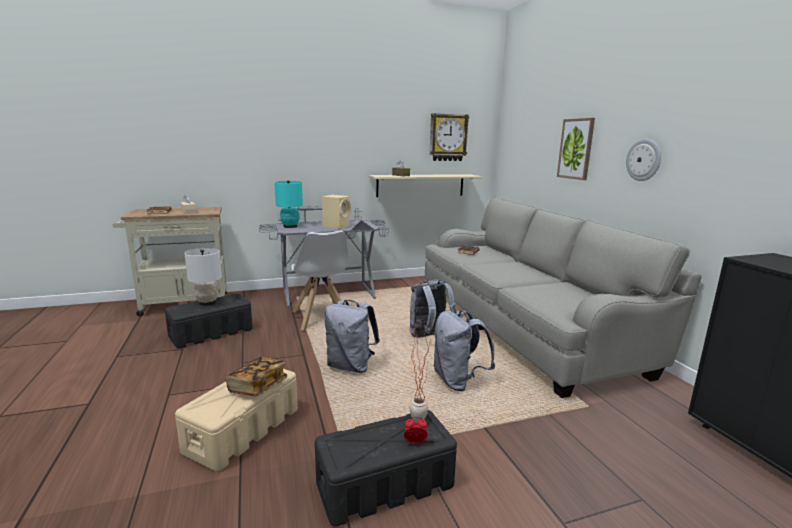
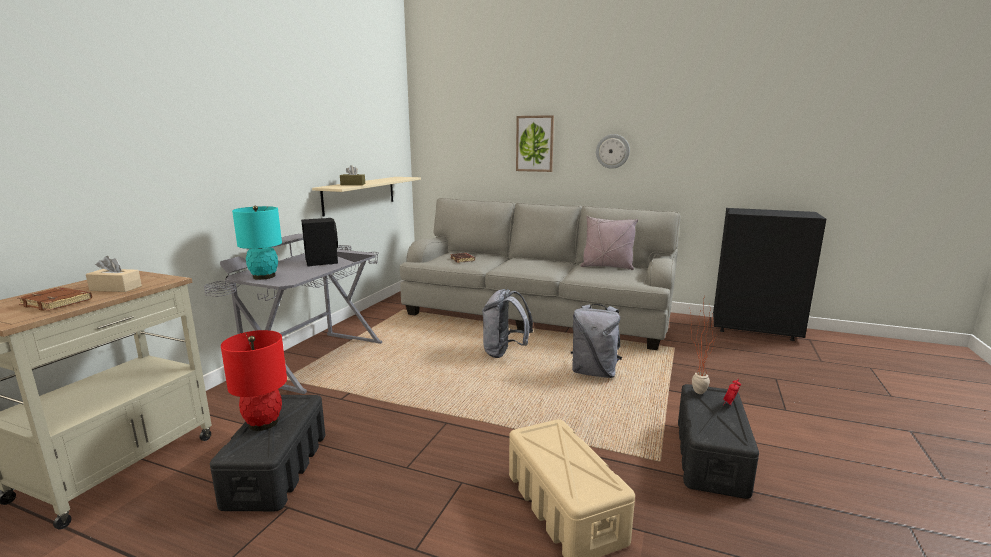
camera: 50 degrees left, 0 degrees up
white table lamp [185,248,222,306] -> red table lamp [221,330,287,431]
book [226,357,287,396] -> none
chair [291,230,349,331] -> none
beige speaker [322,195,351,229] -> black speaker [301,218,338,266]
grey backpack [324,300,380,373] -> none
wall clock [429,113,470,161] -> none
none -> purple pillow [581,216,638,270]

